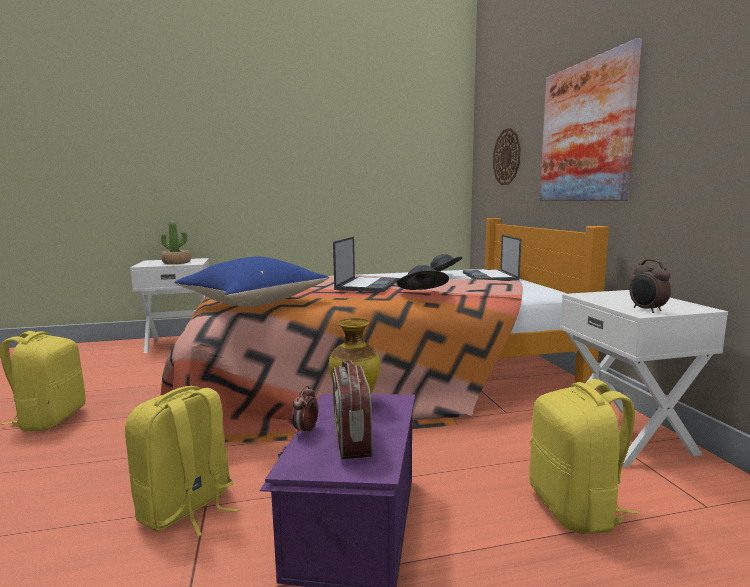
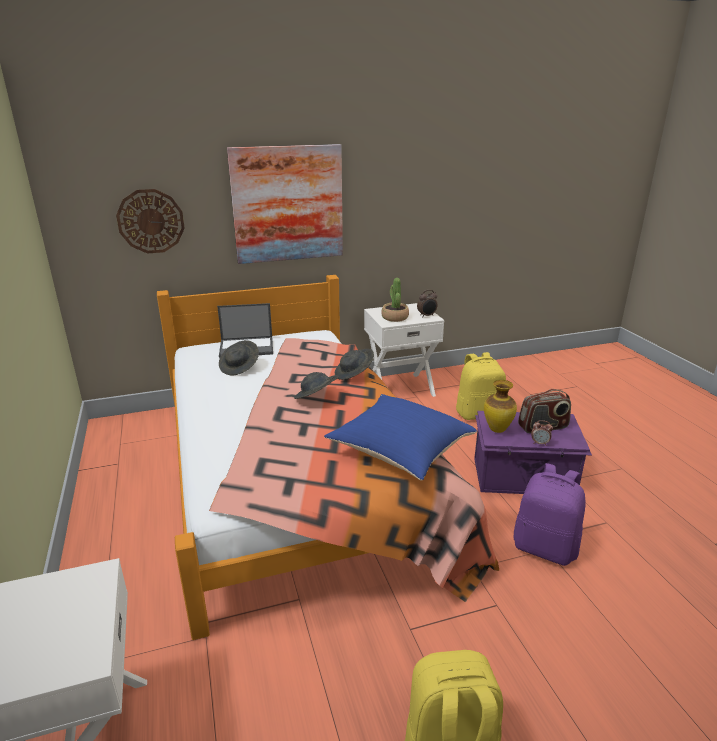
camera: 95 degrees left, 15 degrees up
yellow backpack [125,386,238,537] -> purple backpack [514,463,586,566]
potted plant [161,222,191,264] -> potted plant moved to [381,278,409,322]
laptop [333,237,398,292] -> grey hat [294,372,339,399]

